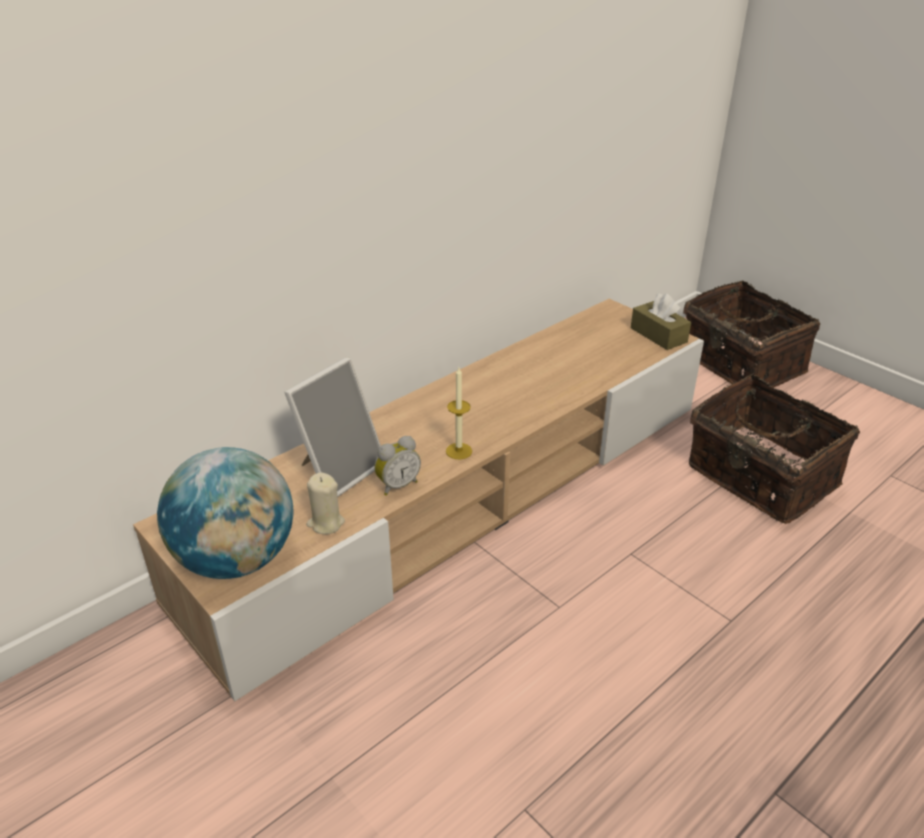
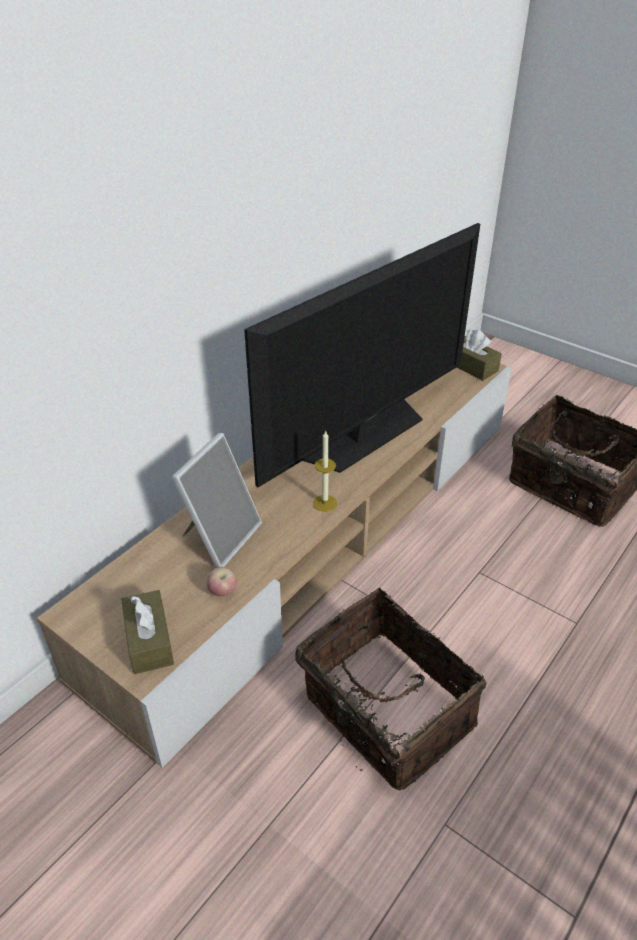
camera: 10 degrees left, 5 degrees up
globe [157,447,293,579] -> brown tissue box [121,590,174,674]
beige candle [306,472,345,534] -> apple [207,567,237,596]
alarm clock [375,436,421,496] -> none
basket [683,280,820,388] -> basket moved to [295,588,487,791]
none -> television [244,223,480,487]

